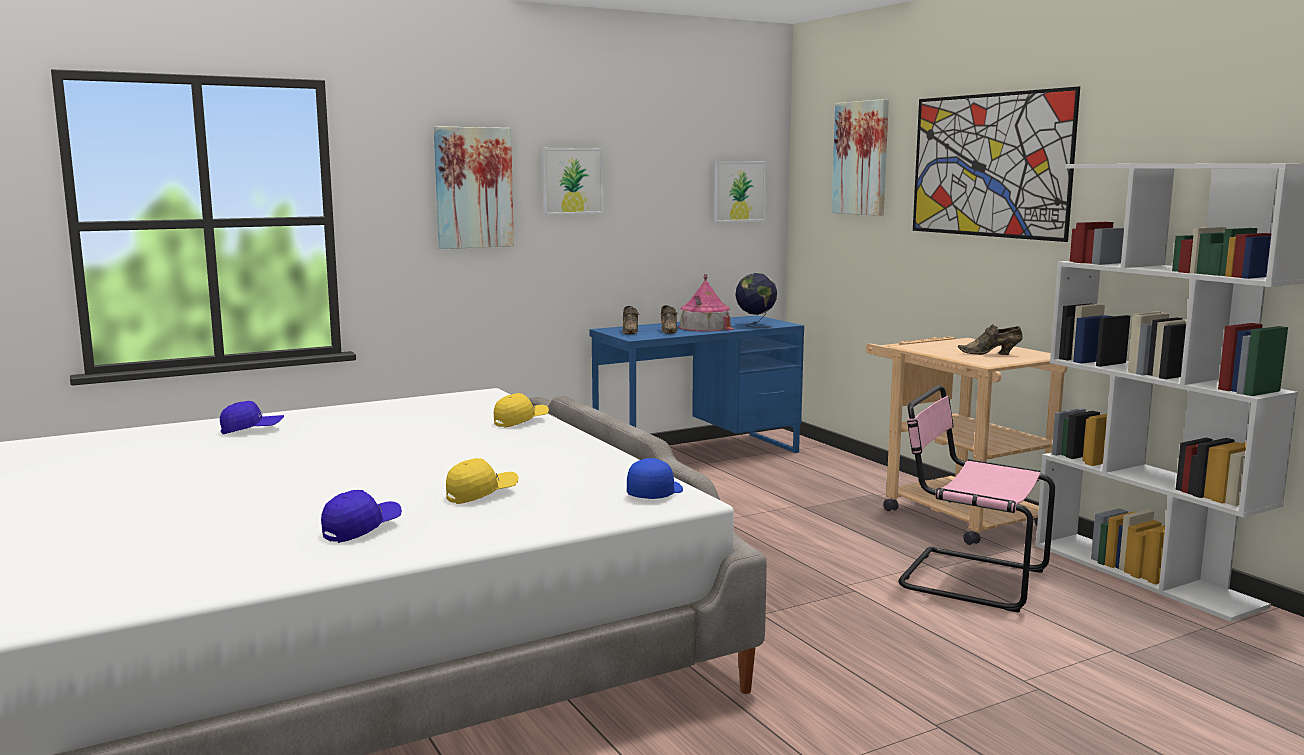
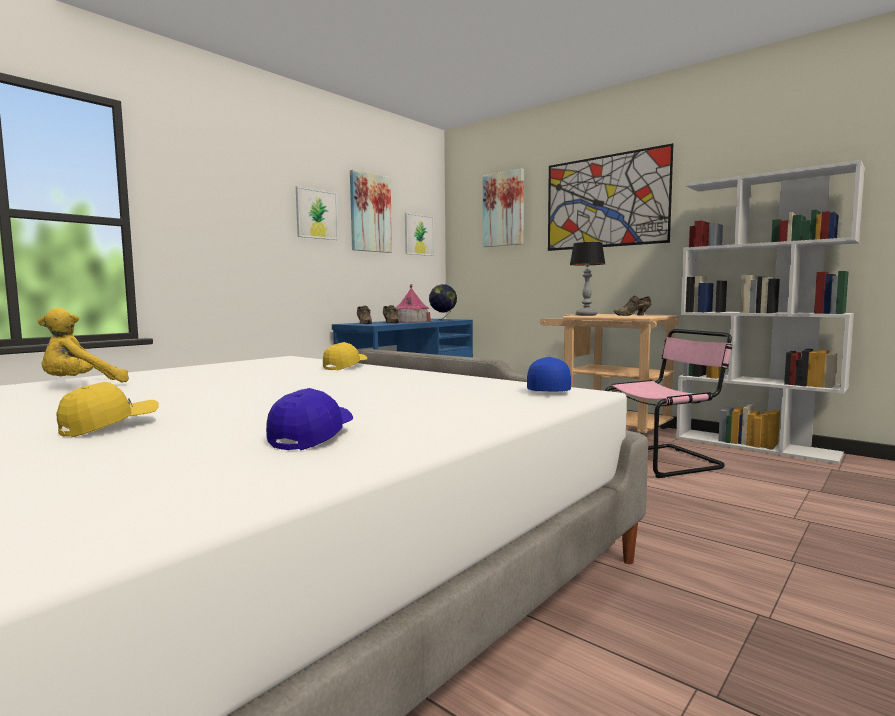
camera: 20 degrees left, 5 degrees down
blue cap [220,401,284,434] -> yellow plush toy [38,308,129,383]
picture [434,126,514,249] -> picture moved to [350,170,392,253]
yellow cap [446,458,518,504] -> yellow cap moved to [56,382,159,437]
pink chair [899,385,1055,612] -> pink chair turned 150 degrees clockwise [604,329,732,478]
none -> table lamp [570,242,605,316]

